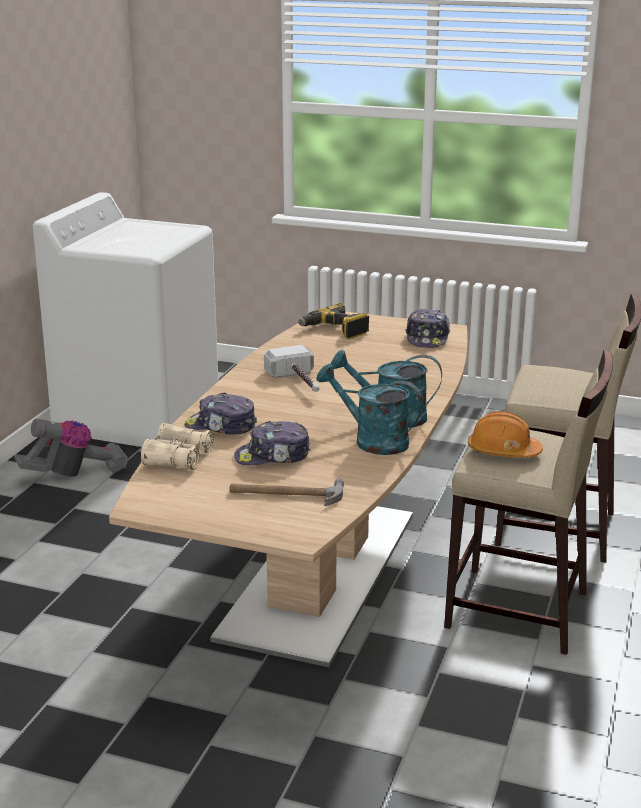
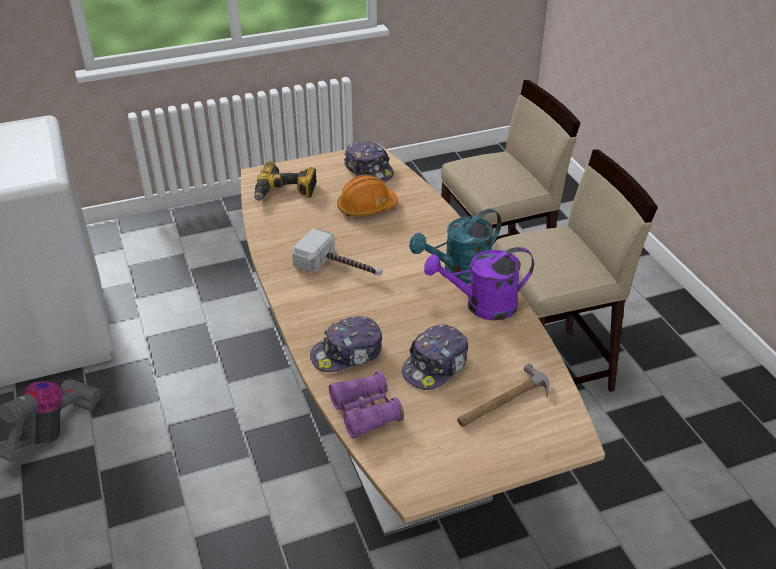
camera: 40 degrees left, 15 degrees up
beige binoculars [141,423,213,470] -> purple binoculars [329,371,404,438]
turquoise watering can [316,364,423,455] -> purple watering can [424,247,534,321]
orange hard hat [468,411,543,457] -> orange hard hat moved to [337,175,398,216]

